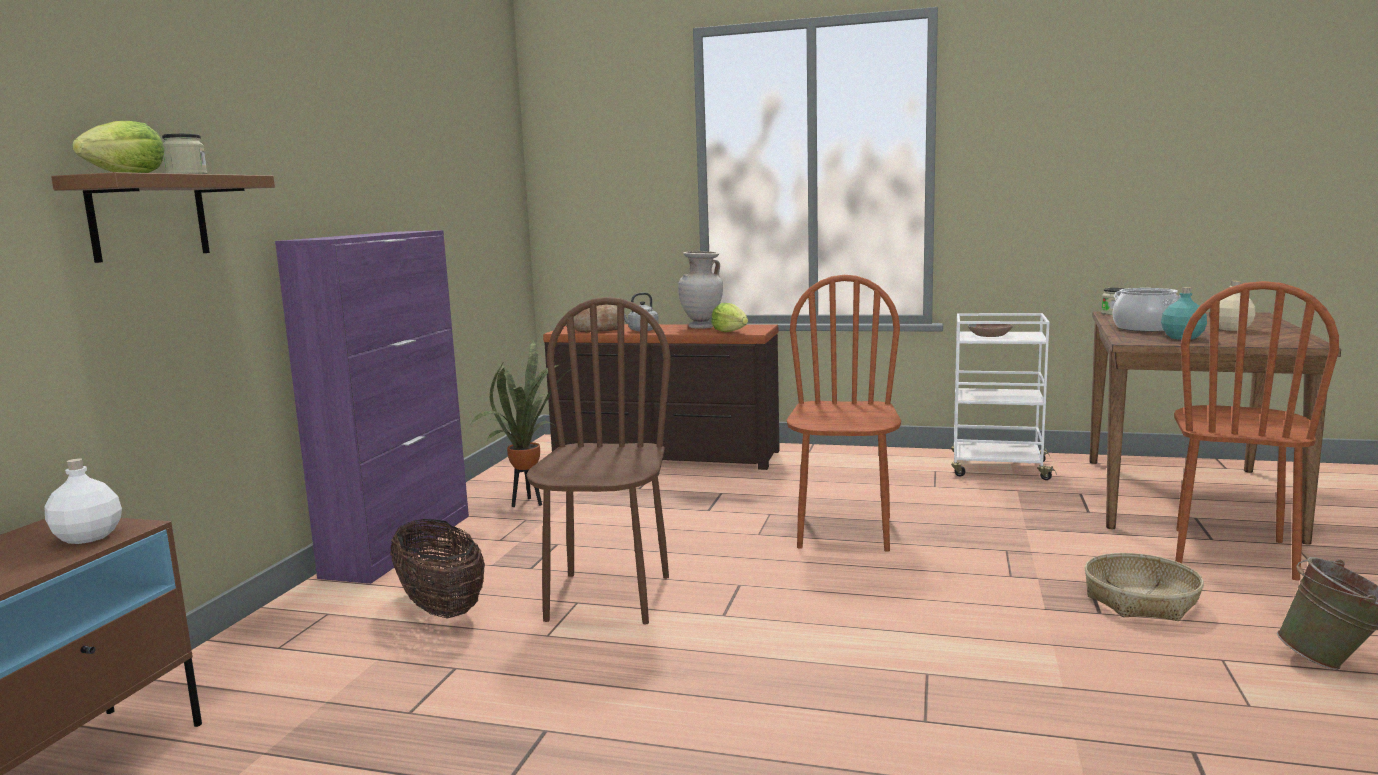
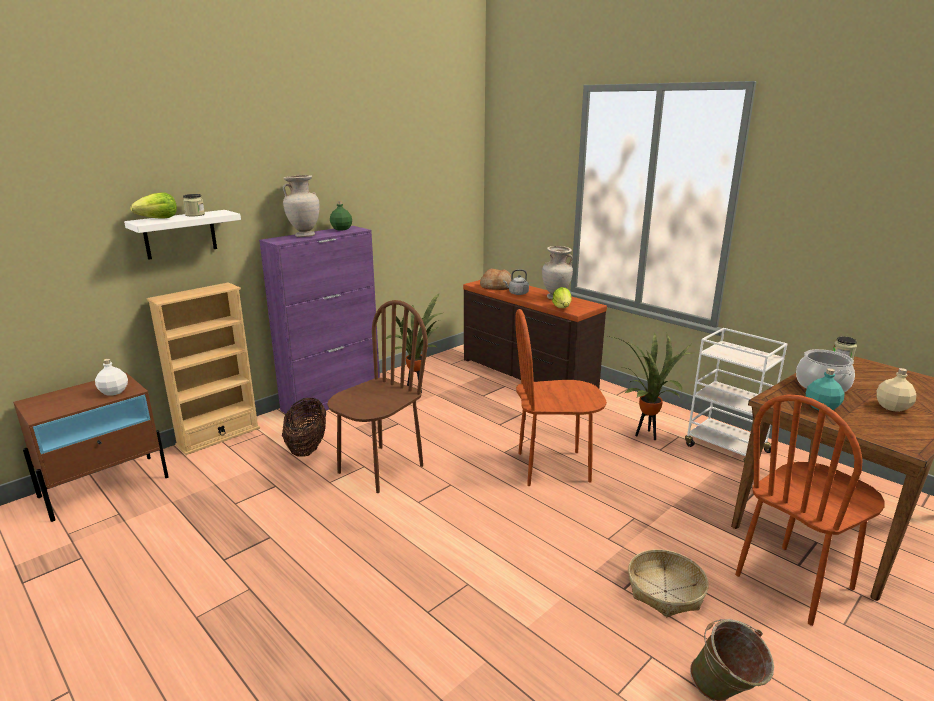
camera: 30 degrees right, 10 degrees up
brown shelf [51,172,275,263] -> white shelf [124,210,241,260]
brown chair [787,275,901,552] -> brown chair turned 135 degrees counterclockwise [515,309,607,486]
brown bowl [968,324,1013,337] -> none
none -> beige bookcase [146,282,260,455]
none -> beige vase [283,175,319,237]
none -> green bottle [330,201,352,230]
none -> potted plant [608,332,693,440]

